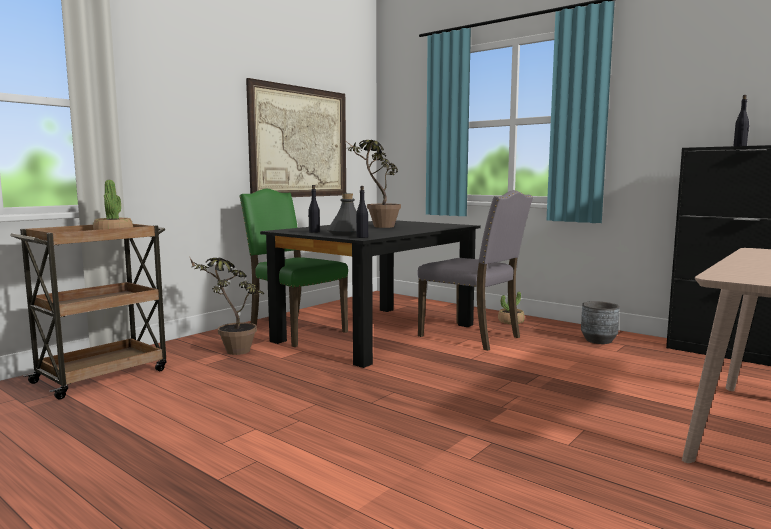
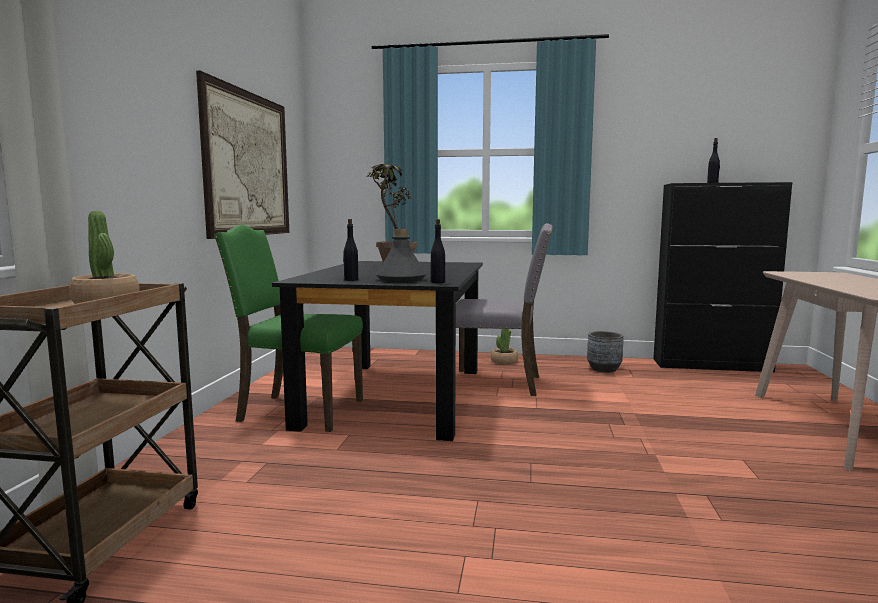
camera: 30 degrees left, 0 degrees up
potted plant [190,258,264,355] -> none

